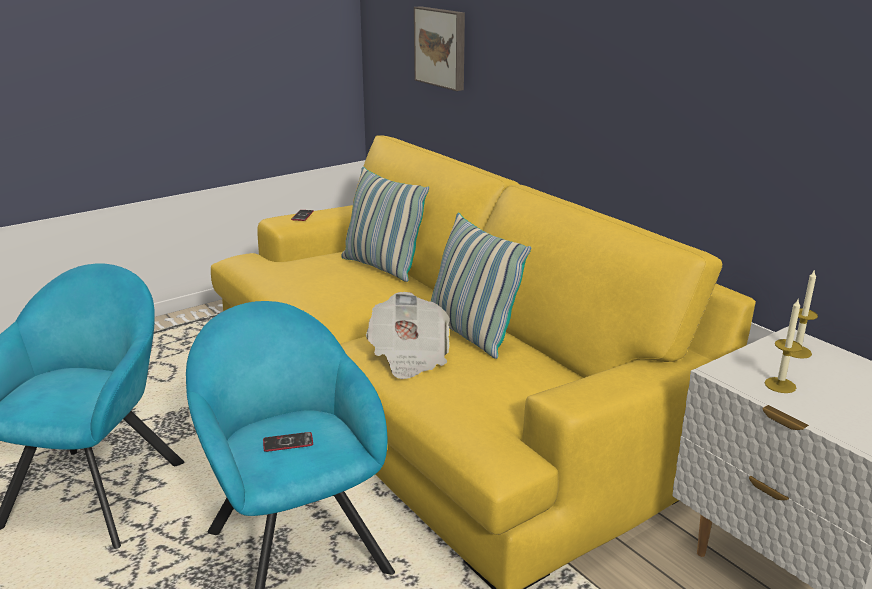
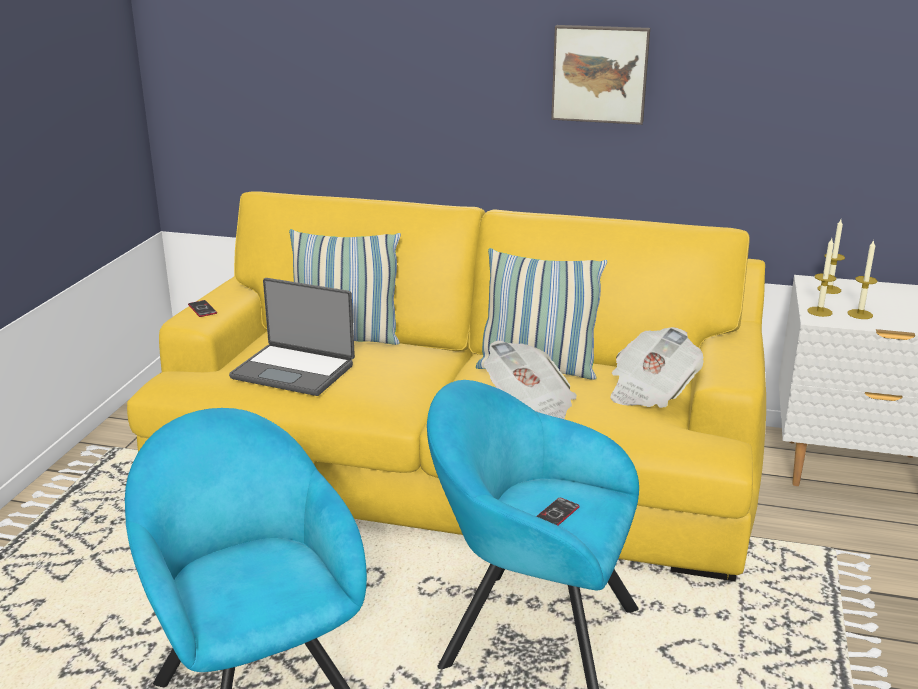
camera: 40 degrees left, 0 degrees up
picture [414,6,465,91] -> picture moved to [551,25,650,125]
none -> laptop [229,278,355,396]
none -> newspaper [611,327,704,408]
none -> candle [807,239,836,317]

